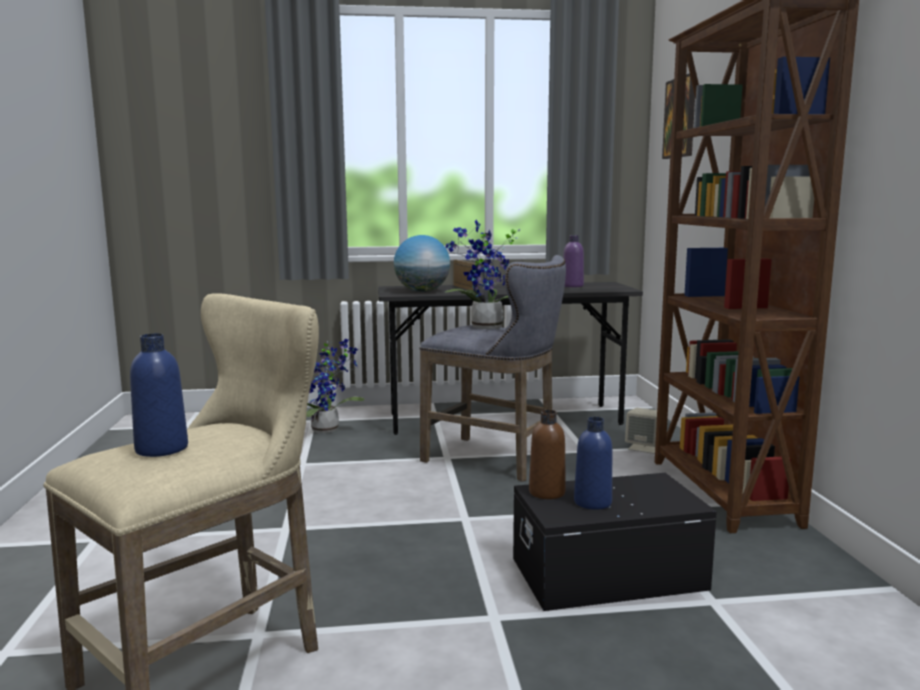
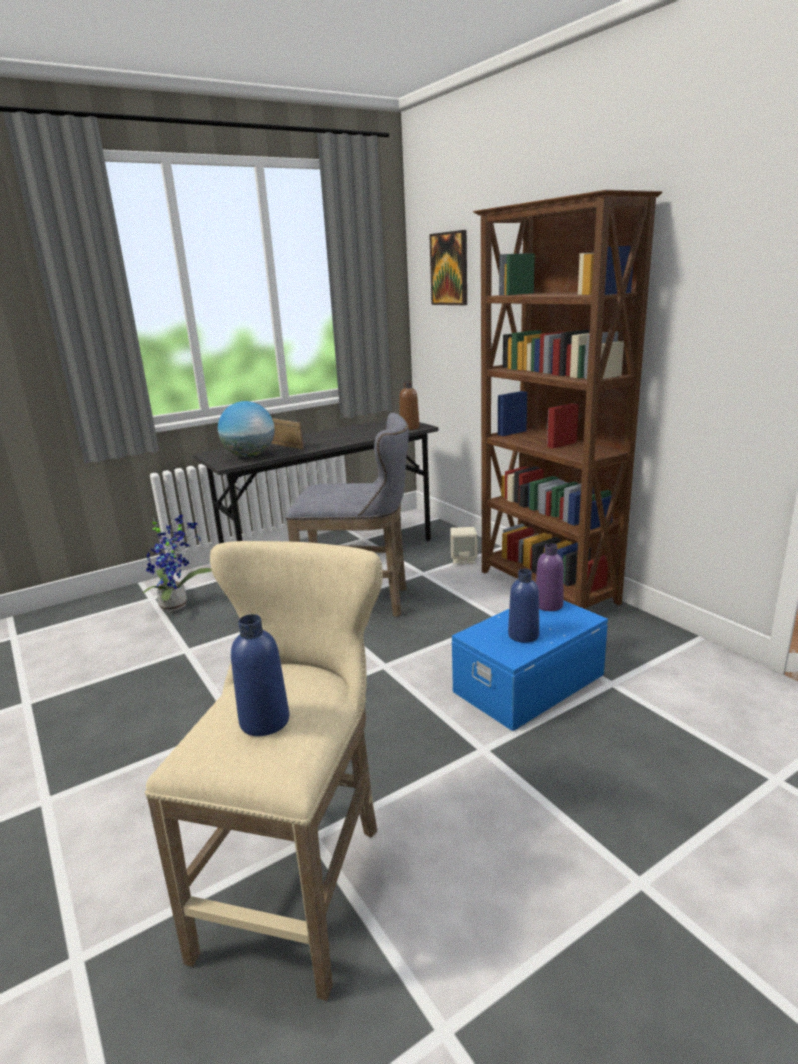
camera: 25 degrees left, 10 degrees up
potted plant [445,220,520,329] -> none
black storage box [513,473,717,611] -> blue storage box [452,600,608,731]
brown bottle [529,410,566,499] -> brown bottle moved to [399,381,419,430]
purple bottle [563,235,584,287] -> purple bottle moved to [536,543,564,611]

